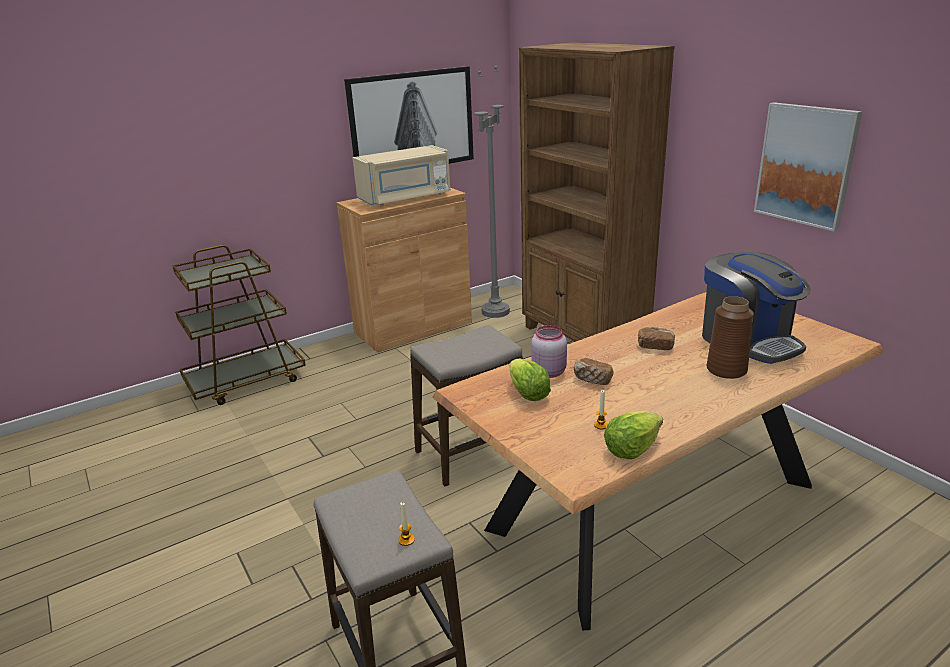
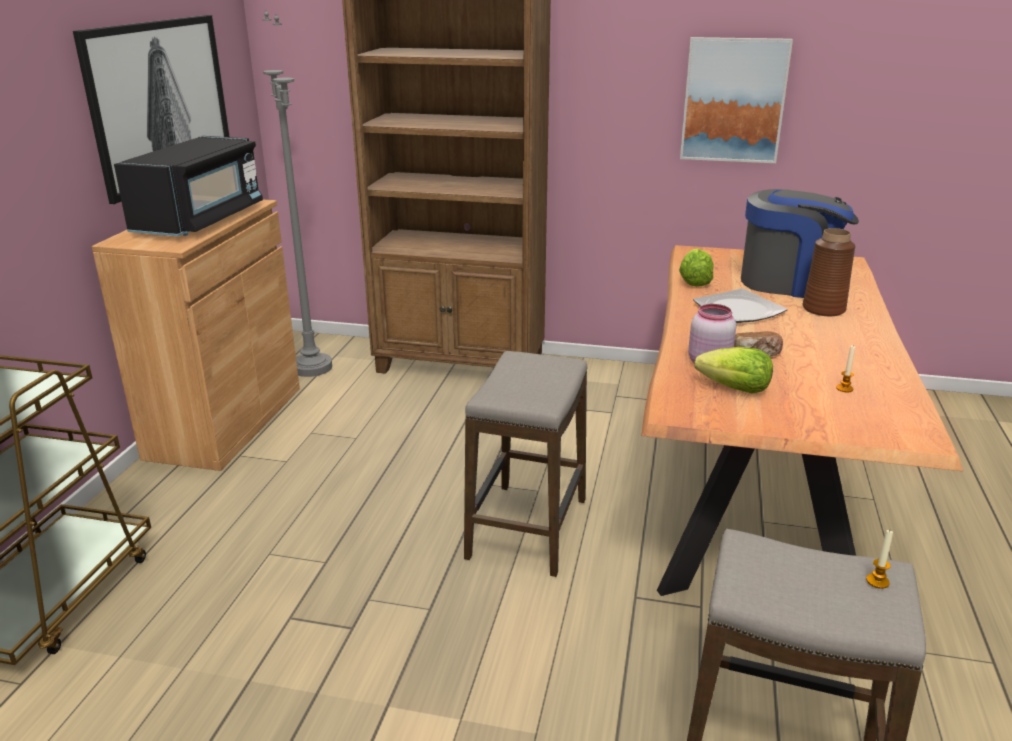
camera: 45 degrees left, 0 degrees up
beige microwave [352,145,450,206] -> black microwave [114,136,263,236]
lettuce [604,411,663,459] -> lettuce moved to [679,249,714,287]
bread [638,327,675,350] -> plate [693,288,787,323]

